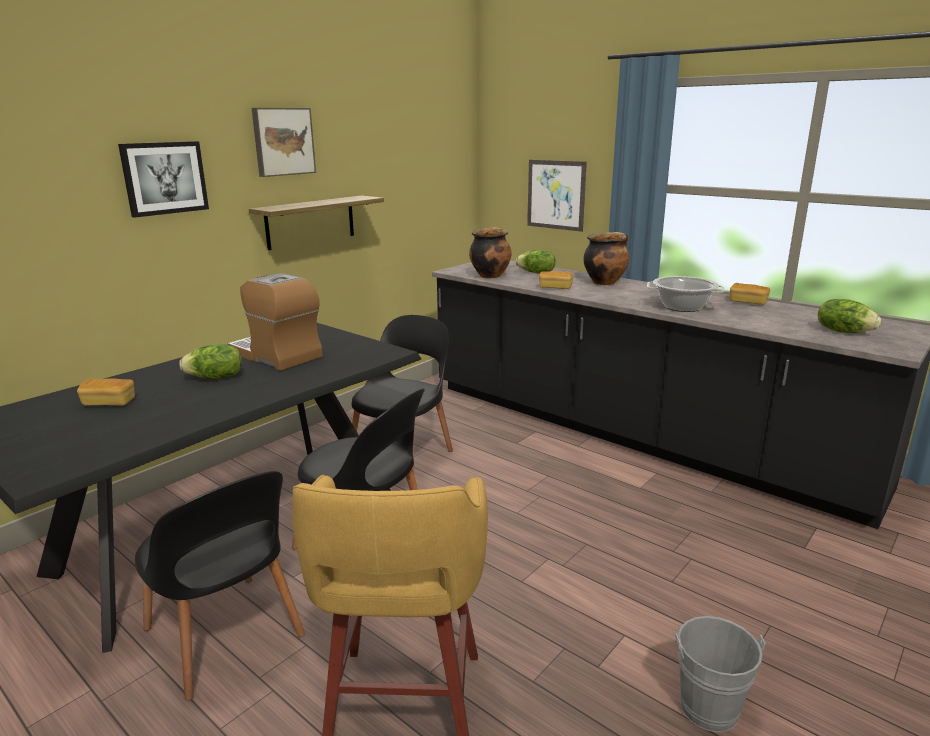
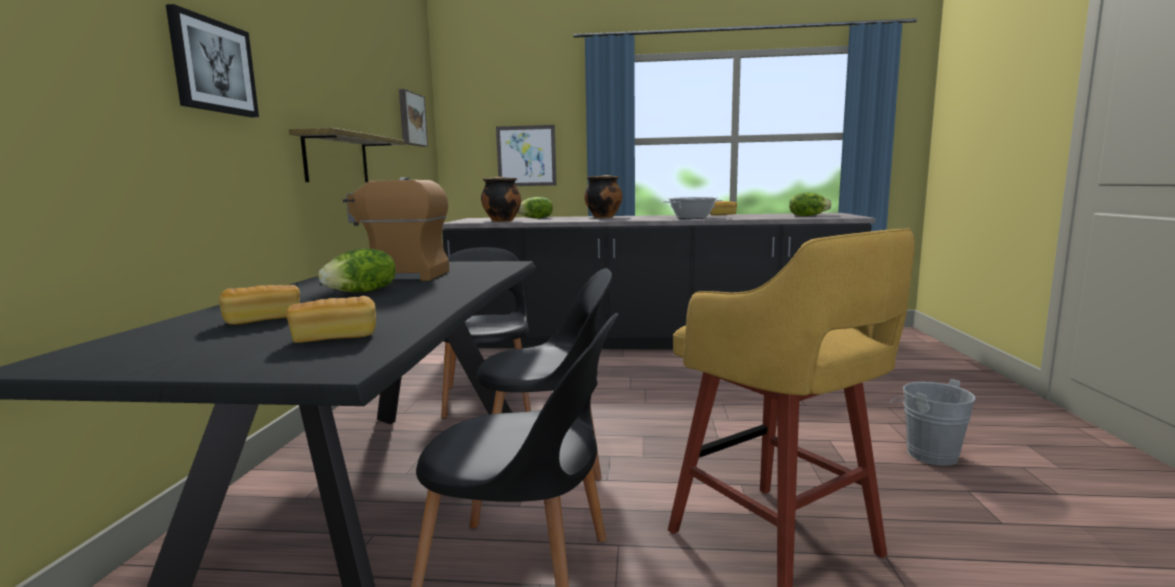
camera: 35 degrees left, 10 degrees down
picture [252,108,316,177] -> picture moved to [399,89,428,147]
bread [539,271,573,289] -> bread moved to [286,296,376,343]

